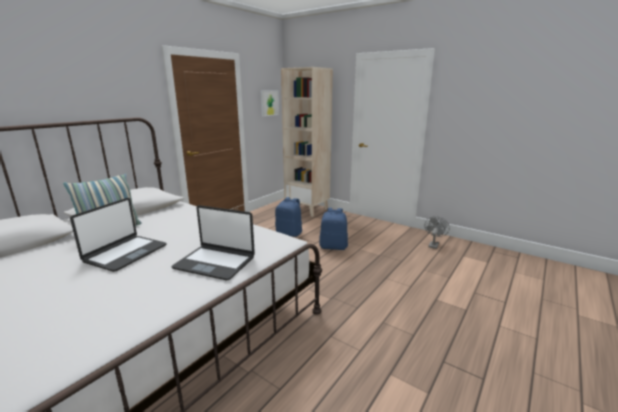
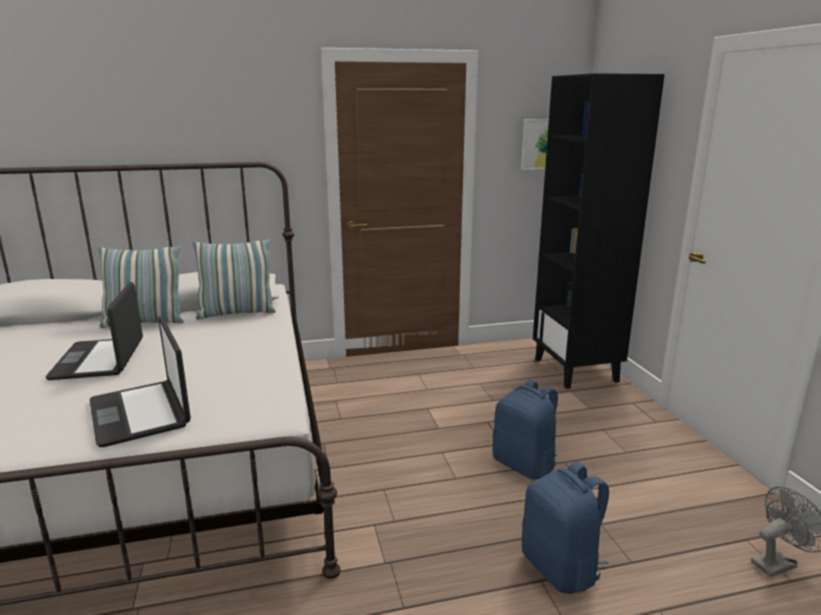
camera: 40 degrees right, 0 degrees up
laptop [70,198,167,272] -> laptop turned 105 degrees clockwise [46,282,143,380]
blue backpack [275,197,302,237] -> blue backpack moved to [522,462,609,594]
beige bookcase [281,67,333,217] -> black bookcase [533,73,665,389]
none -> pillow [193,239,276,319]

